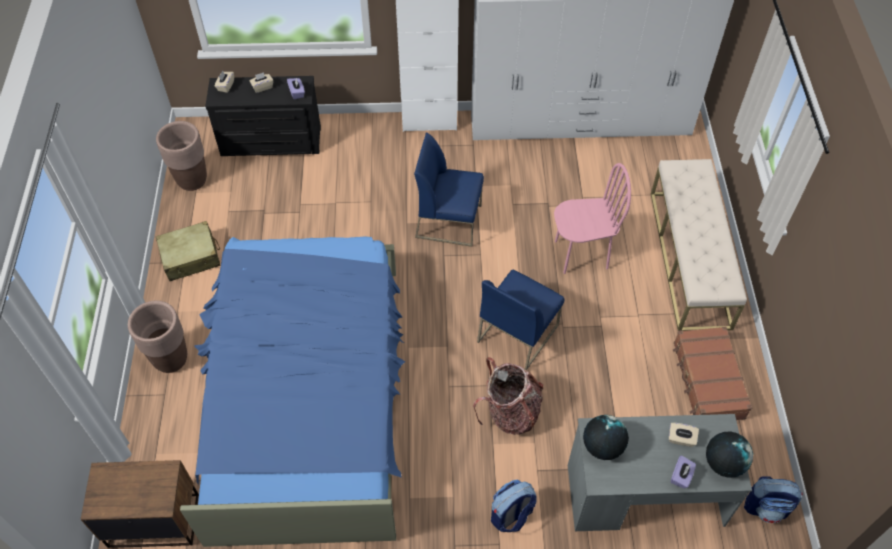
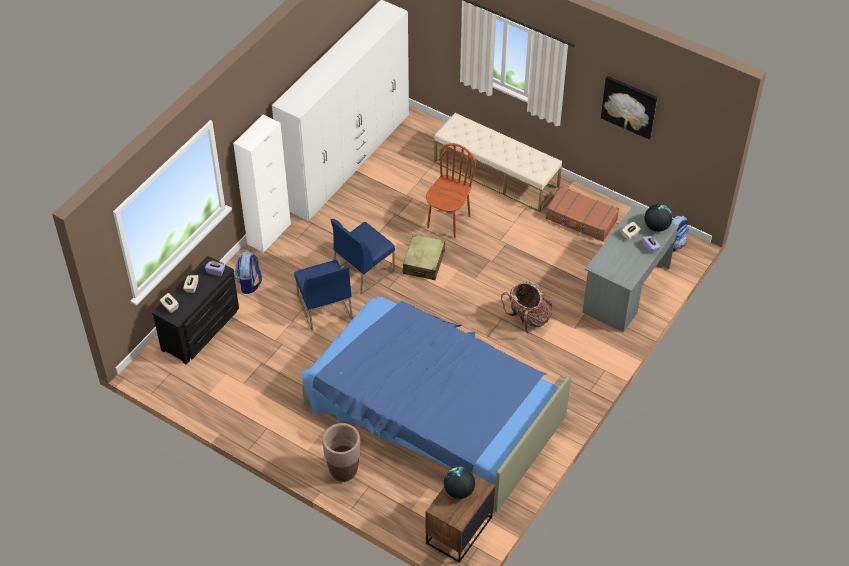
camera: 55 degrees left, 5 degrees down
brown planter [156,121,207,191] -> none
beige suitcase [156,221,221,281] -> beige suitcase moved to [403,234,445,280]
blue chair [477,270,564,370] -> blue chair moved to [294,260,353,331]
backpack [491,480,537,532] -> backpack moved to [235,251,262,294]
pink chair [554,163,631,274] -> brown chair [426,143,476,238]
globe [583,415,629,460] -> globe moved to [444,467,475,499]
none -> picture [601,76,657,139]

